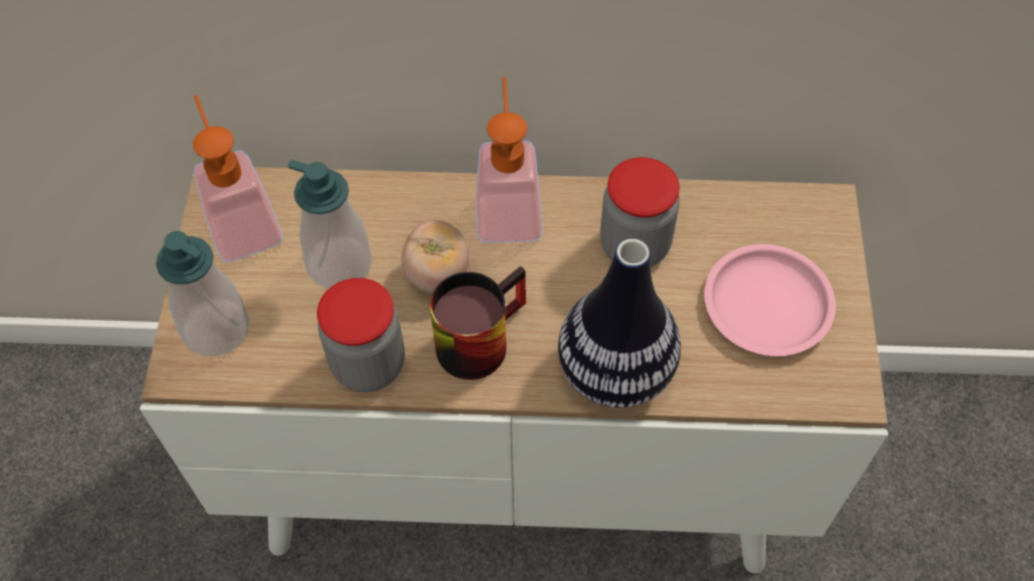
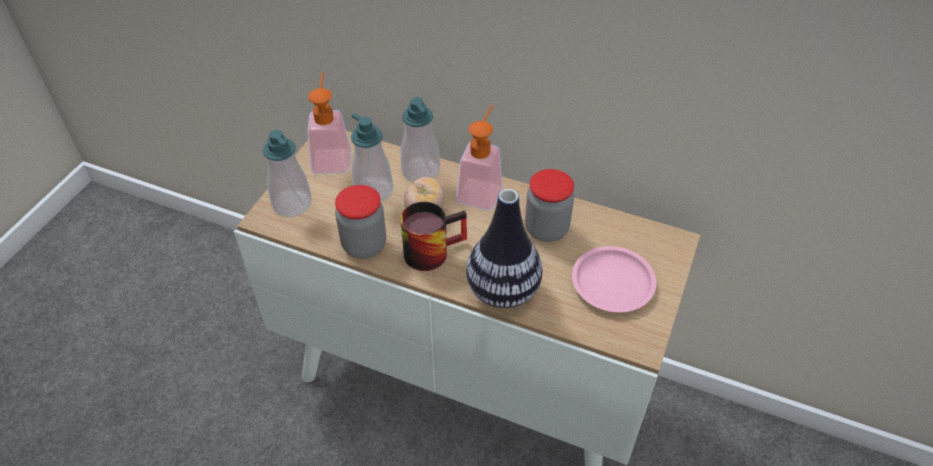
camera: 20 degrees right, 10 degrees down
none -> soap dispenser [401,97,440,182]

